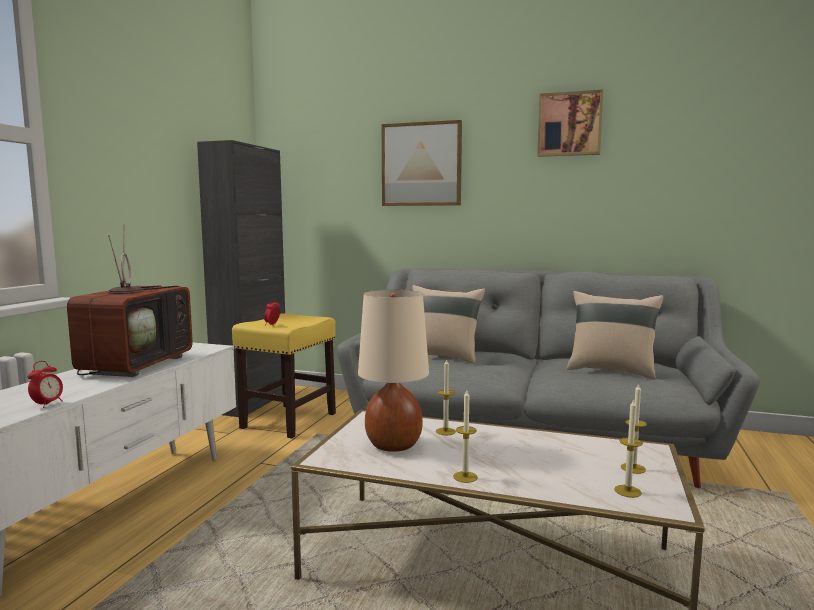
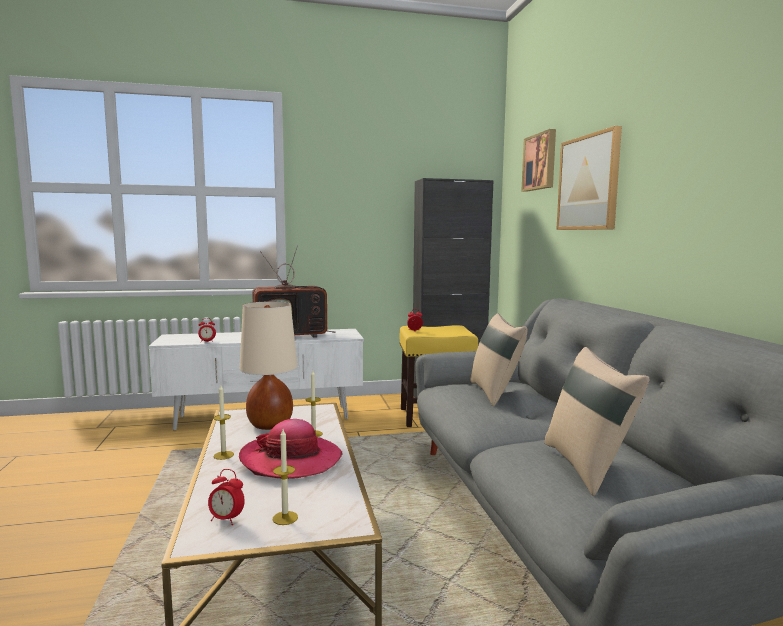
camera: 60 degrees right, 0 degrees up
picture [537,90,603,157] -> picture moved to [522,129,556,192]
candle [614,399,643,498] -> alarm clock [208,469,245,525]
none -> hat [239,419,343,479]

